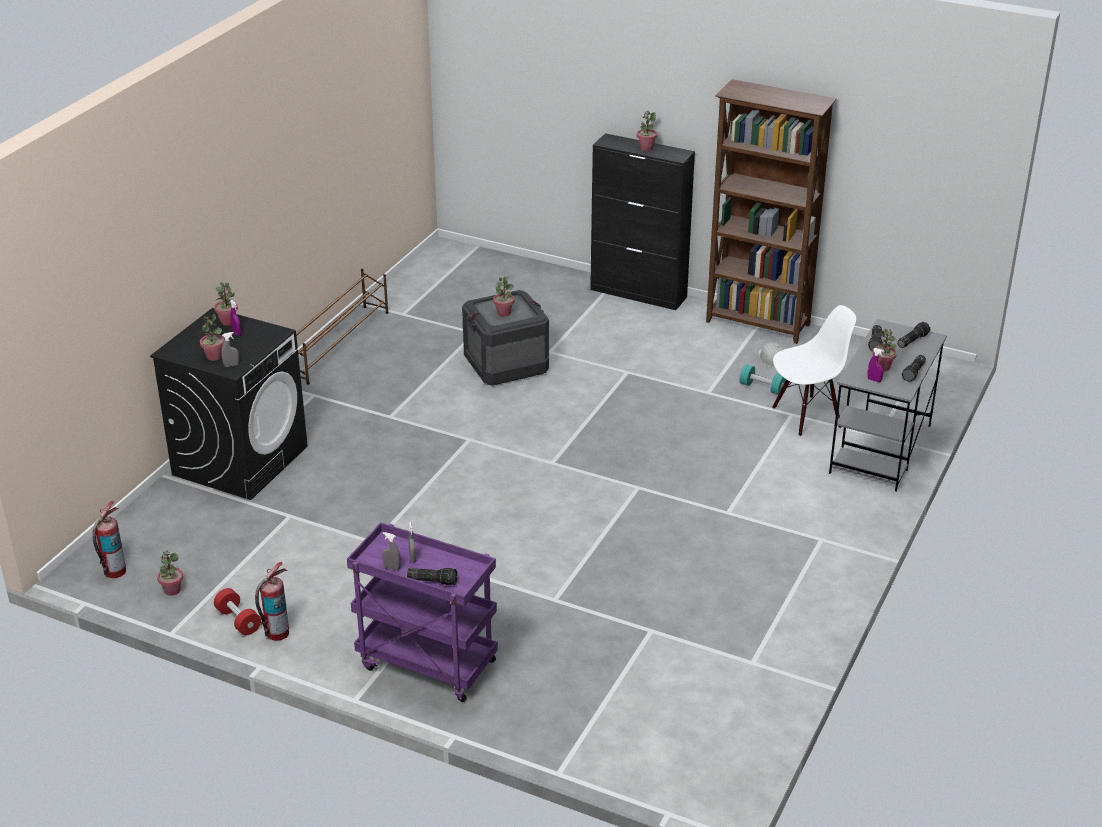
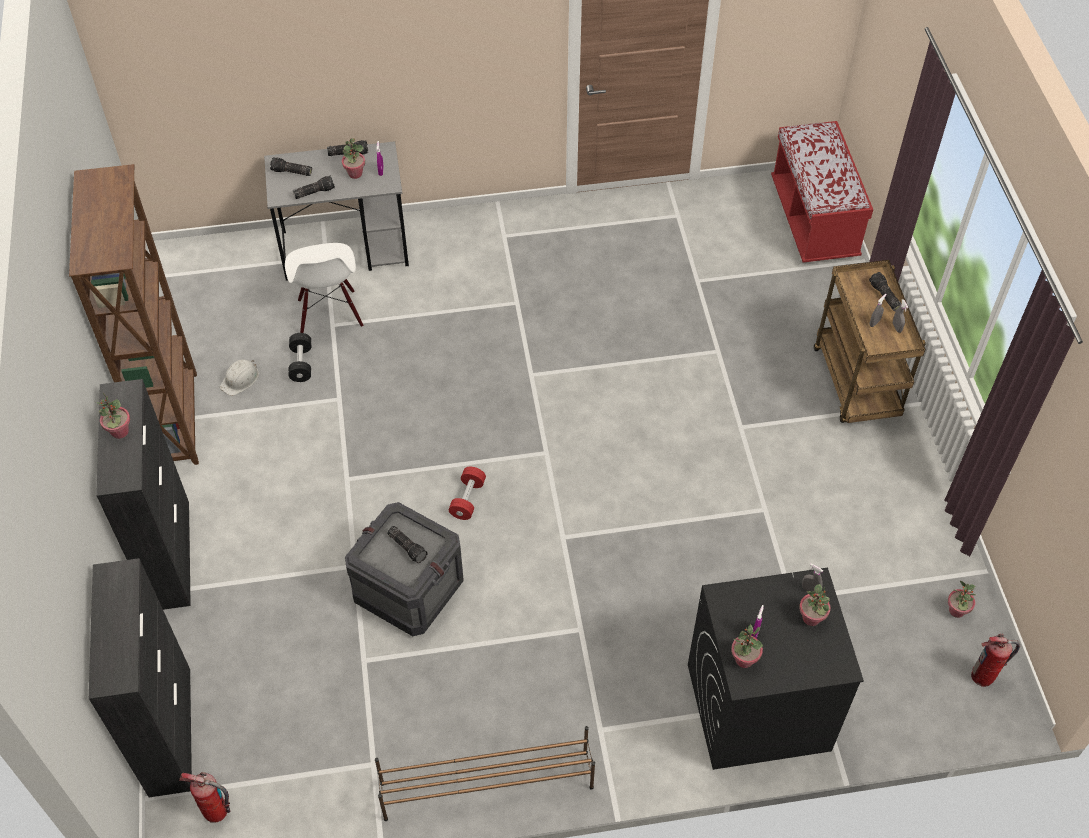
camera: 125 degrees left, 20 degrees up
red dumbbell [214,588,261,635] -> red dumbbell moved to [449,467,486,520]
fire extinguisher [255,562,289,641] -> fire extinguisher moved to [179,772,231,823]
purple cart [347,522,498,702] -> brown cart [814,260,926,423]
potted plant [493,277,515,317] -> flashlight [387,526,428,564]
turquoise dumbbell [740,364,786,395] -> black dumbbell [289,333,311,382]
white chair [772,305,856,437] -> white chair turned 135 degrees counterclockwise [285,243,364,333]
none -> black cabinet [89,558,192,797]
none -> red bench [771,121,873,263]

